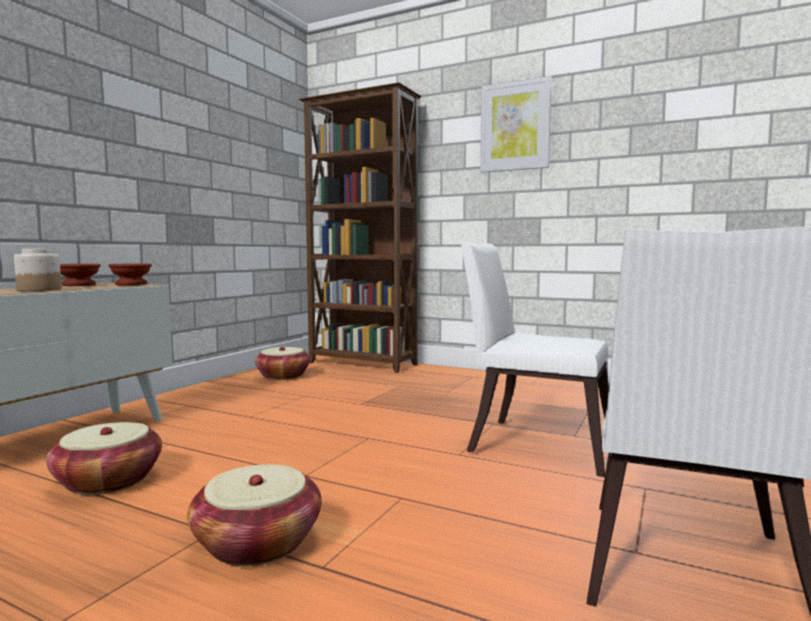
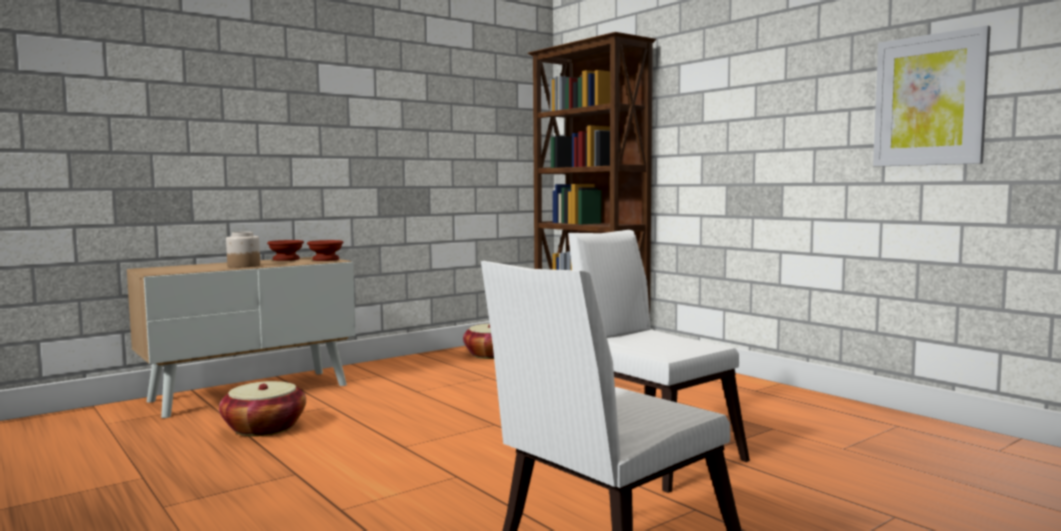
camera: 25 degrees right, 0 degrees up
basket [188,464,321,566] -> none
picture [480,76,552,173] -> picture moved to [873,25,991,167]

